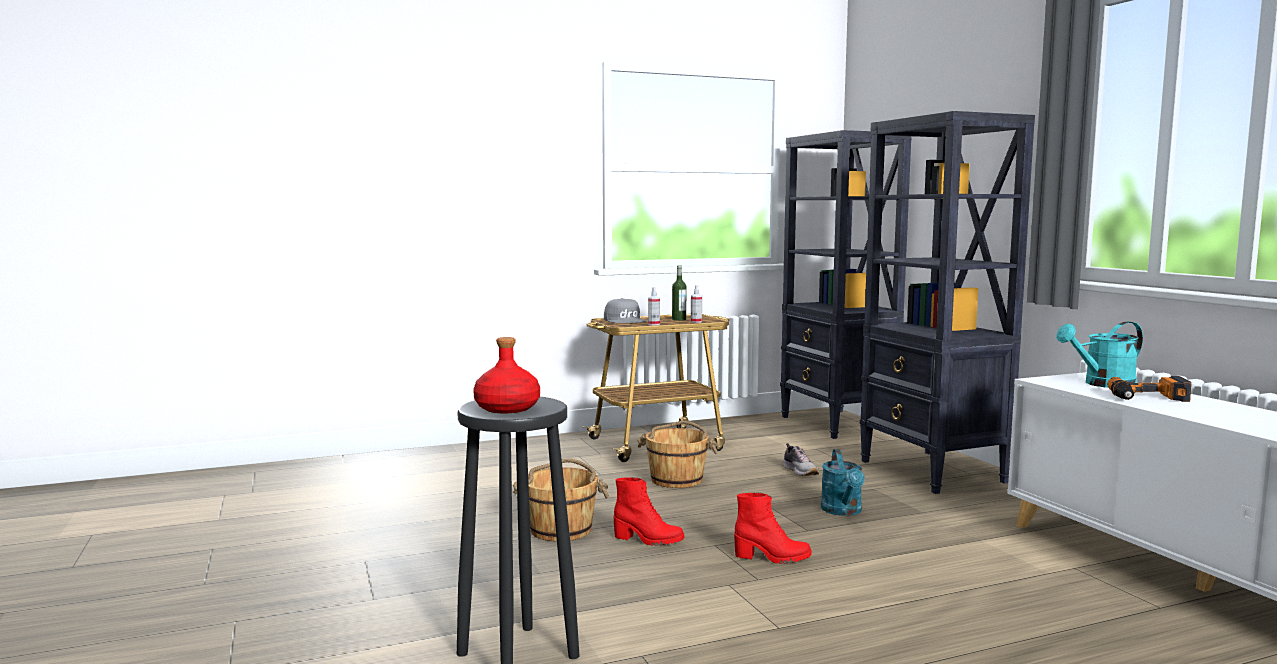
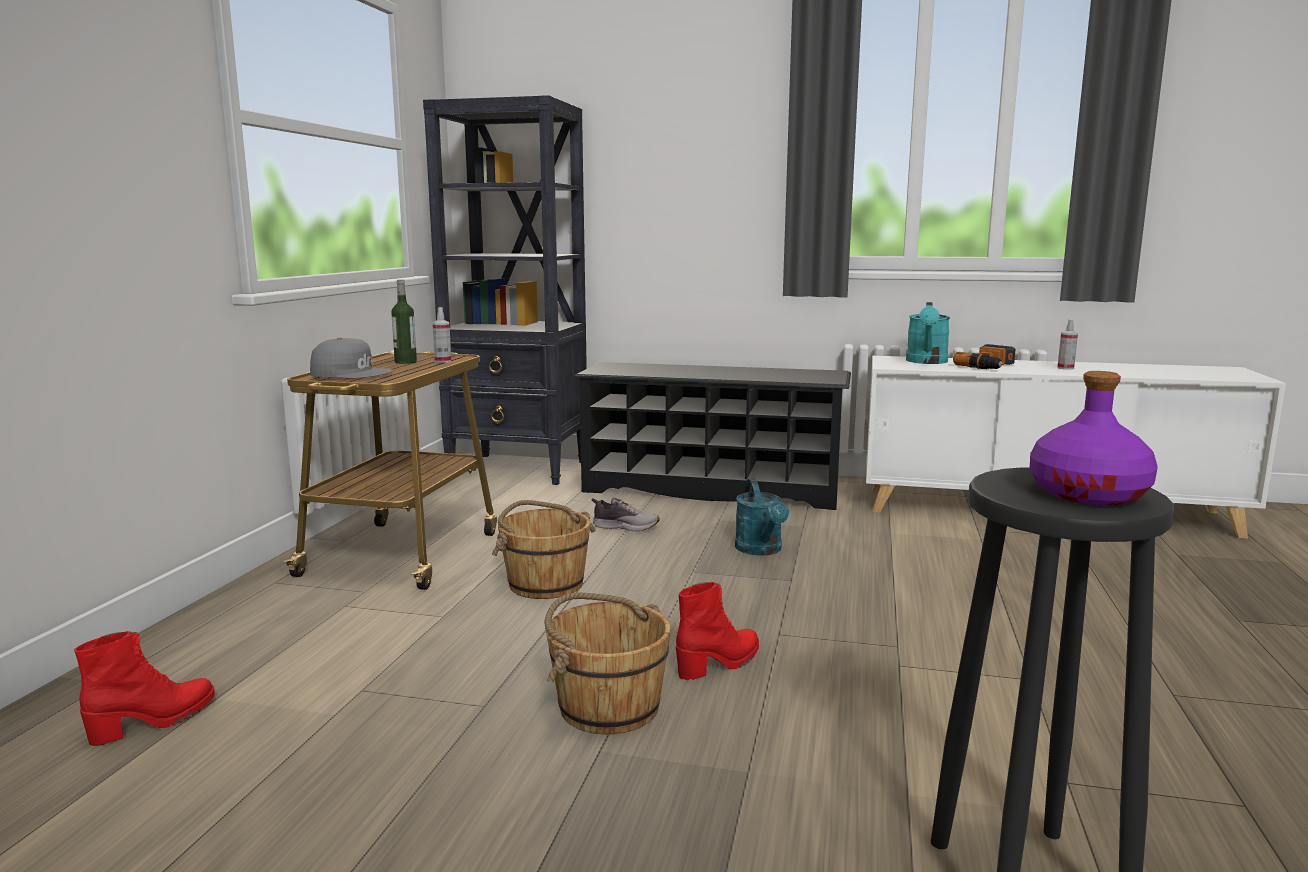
camera: 55 degrees left, 5 degrees up
red bottle [473,337,540,413] -> purple bottle [1030,371,1158,505]
spray bottle [648,287,660,325] -> spray bottle moved to [1057,319,1078,370]
red boot [734,492,812,564] -> red boot moved to [74,631,215,746]
turquoise watering can [821,449,865,516] -> turquoise watering can turned 45 degrees clockwise [735,479,789,556]
black bookcase [860,111,1035,494] -> black shoe rack [572,362,851,510]

